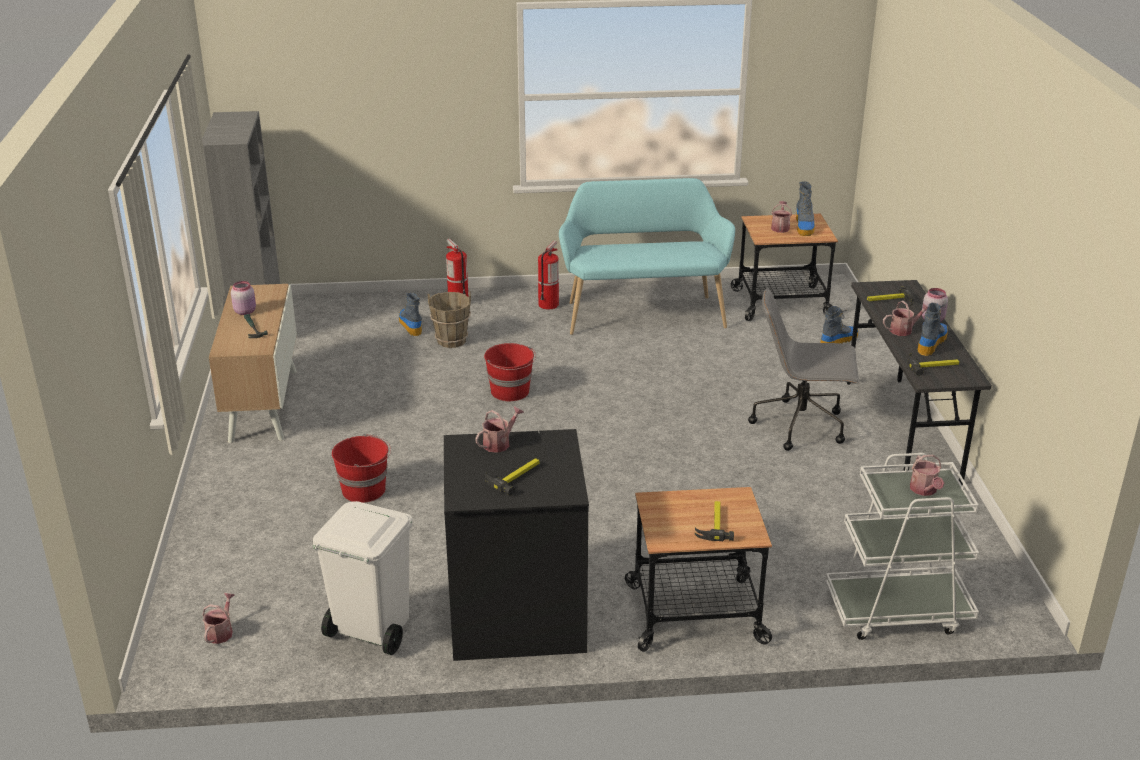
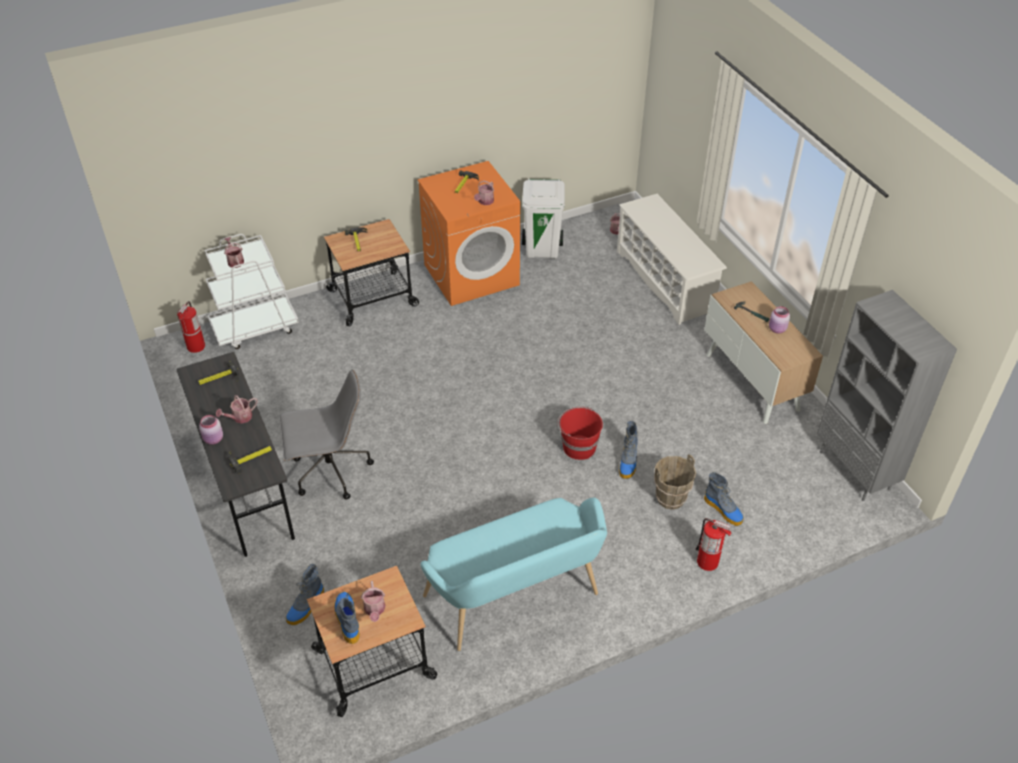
camera: 160 degrees right, 15 degrees up
red bucket [332,434,391,503] -> none
black washing machine [444,429,589,661] -> orange washing machine [418,161,520,306]
fire extinguisher [538,241,559,309] -> fire extinguisher moved to [177,301,205,353]
boot [917,303,948,356] -> boot moved to [619,421,638,479]
none -> white shoe rack [617,194,727,325]

